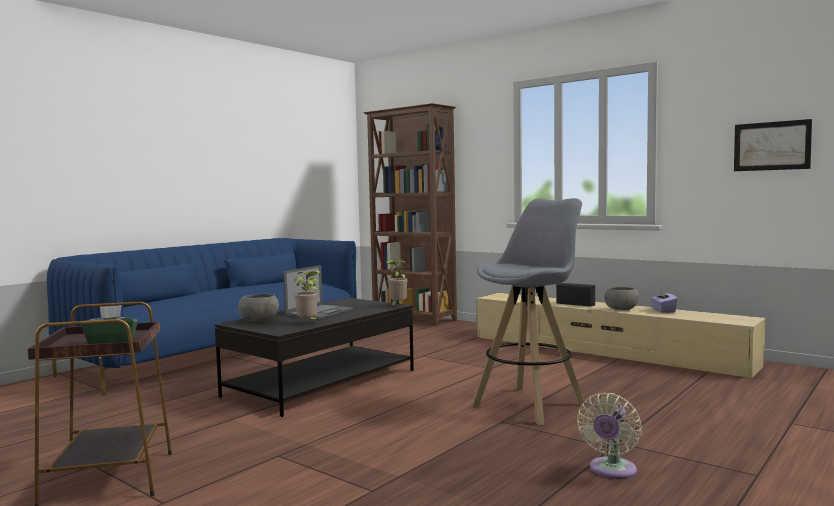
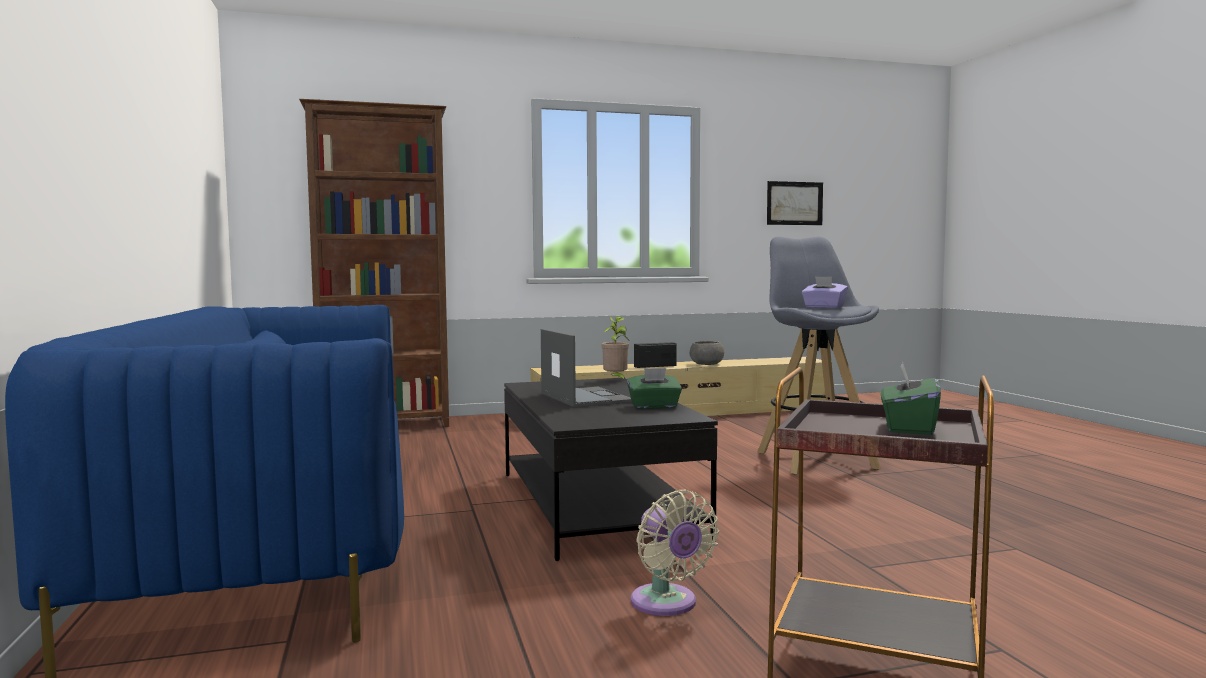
camera: 55 degrees left, 0 degrees up
grey bowl [238,294,279,322] -> none
potted plant [294,271,321,320] -> green tissue box [627,368,682,409]
beige fan [577,393,642,479] -> beige fan moved to [631,490,719,616]
purple tissue box [650,289,678,313] -> purple tissue box moved to [802,276,848,308]

